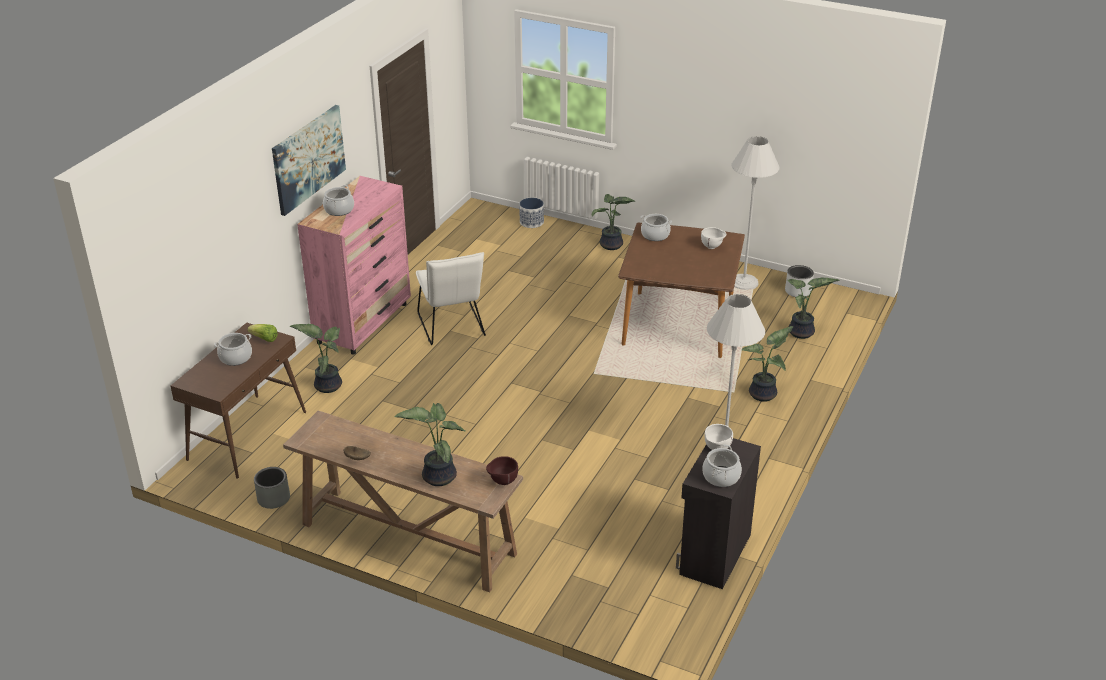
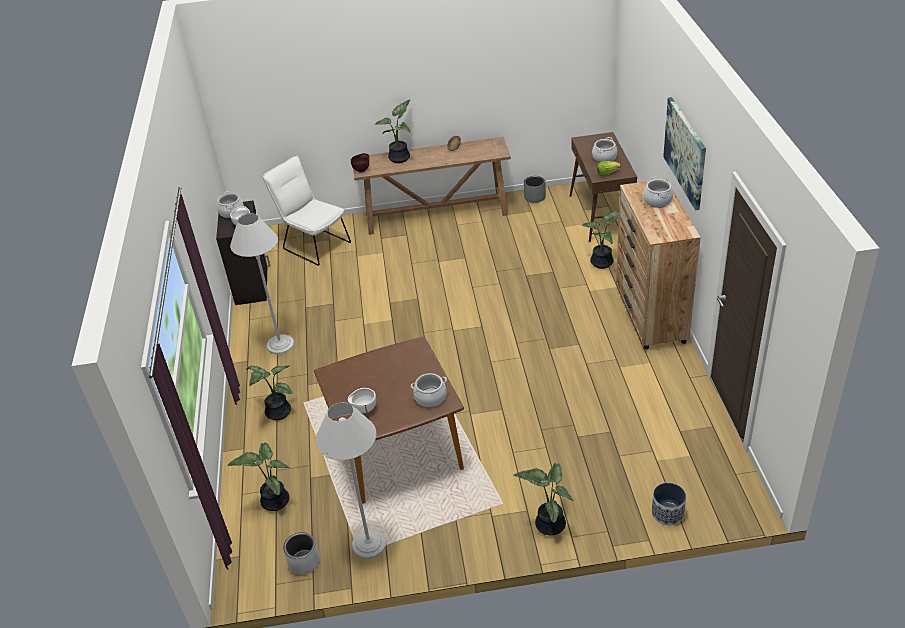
camera: 150 degrees right, 5 degrees up
pink dresser [297,176,411,355] -> brown dresser [616,179,701,349]
white chair [416,252,486,345] -> white chair moved to [263,156,351,266]

